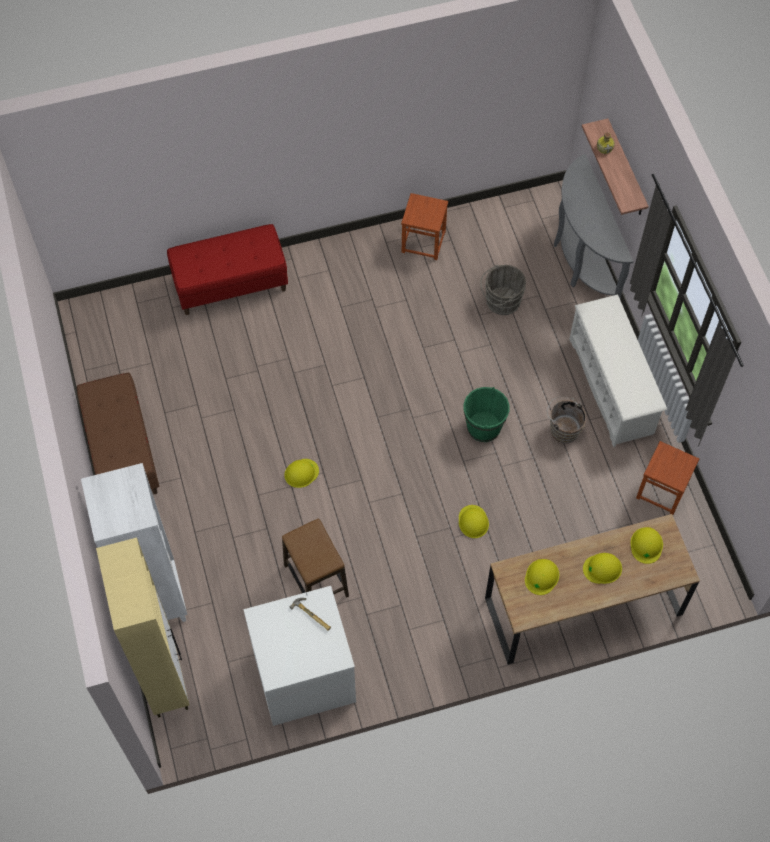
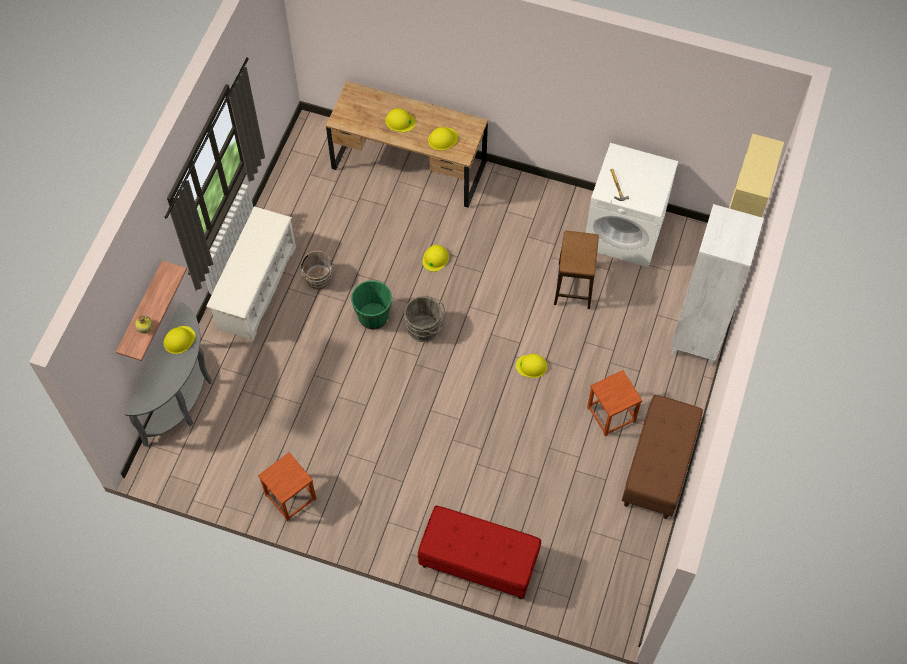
camera: 145 degrees left, 0 degrees up
grey bucket [480,265,526,315] -> grey bucket moved to [404,295,445,342]
yellow hard hat [631,527,663,564] -> yellow hard hat moved to [164,326,195,354]
brown stool [636,441,699,515] -> brown stool moved to [587,370,643,436]

